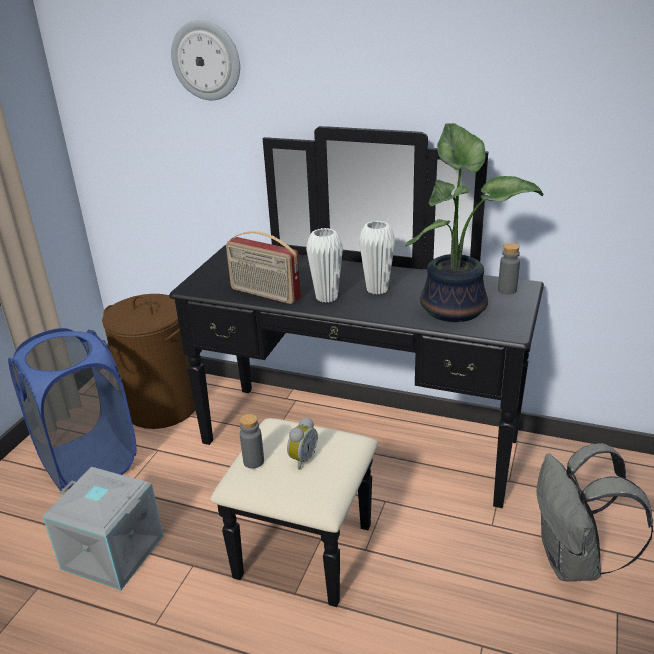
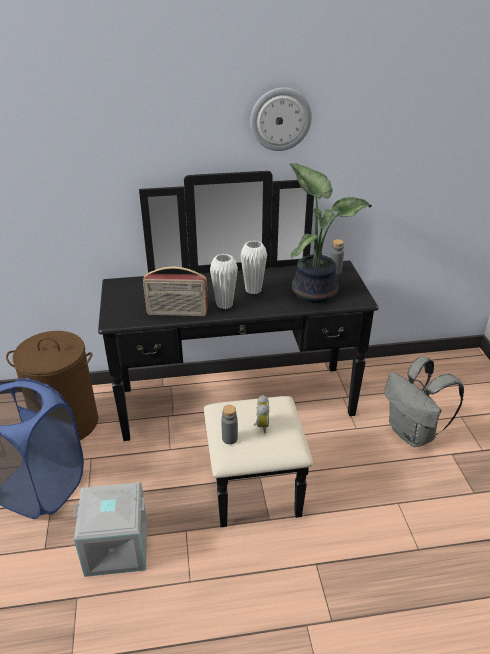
camera: 30 degrees left, 5 degrees up
wall clock [171,20,240,100] -> wall clock moved to [250,88,312,151]

